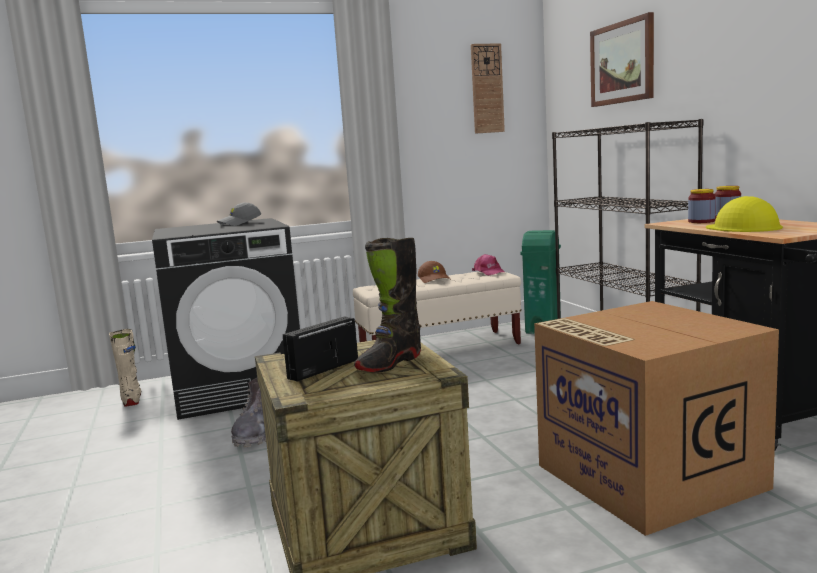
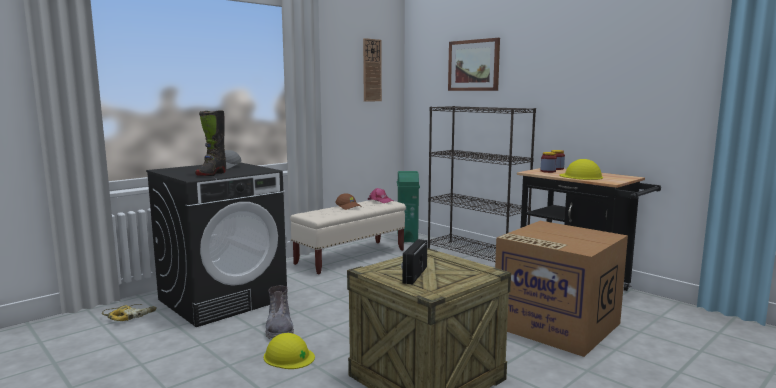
camera: 25 degrees left, 0 degrees up
beige boot [109,329,141,407] -> power drill [102,304,157,321]
black boot [354,238,421,372] -> black boot moved to [195,110,226,176]
none -> yellow hard hat [264,333,315,369]

